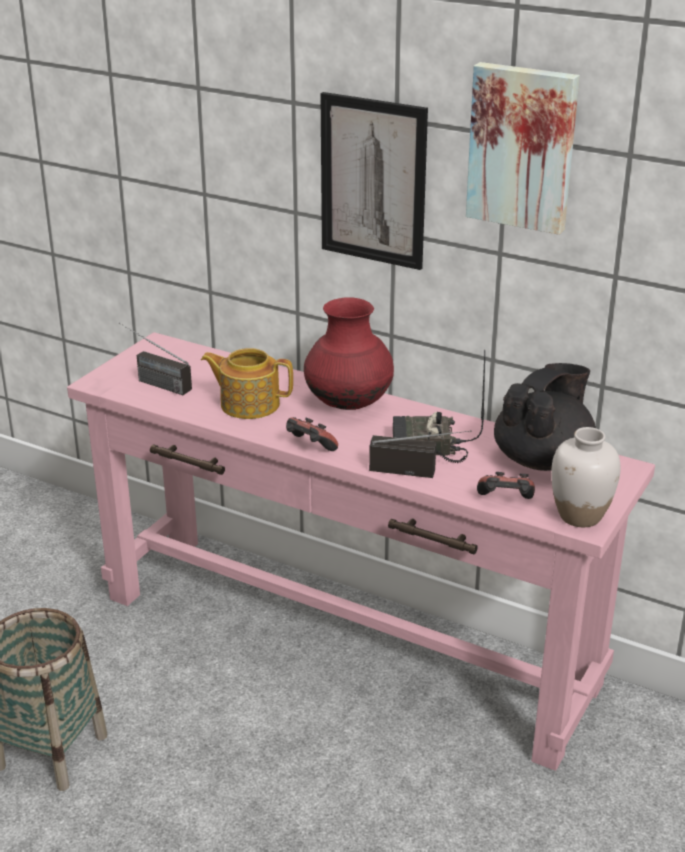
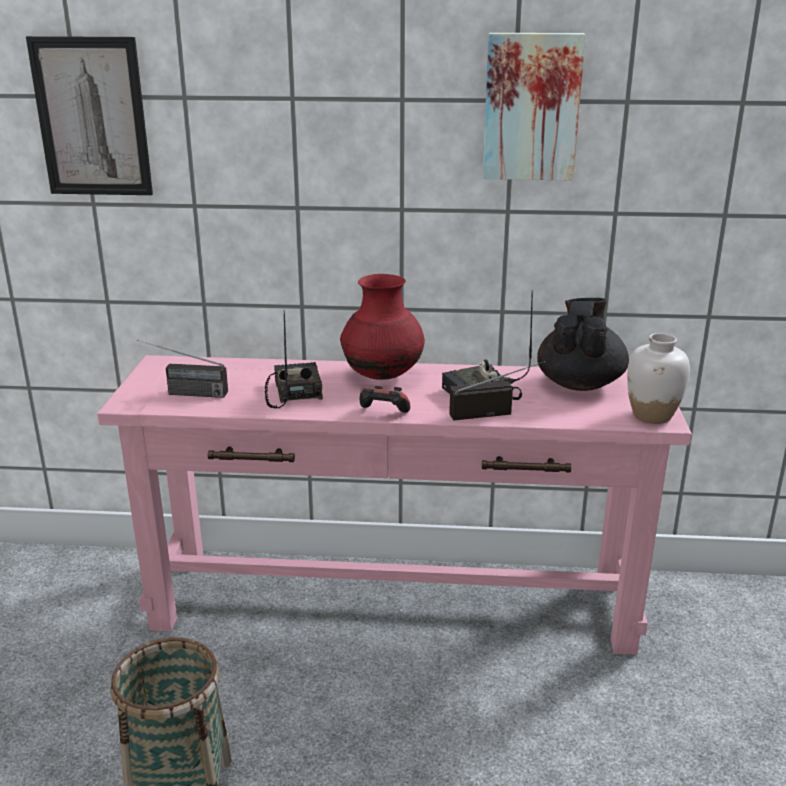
camera: 25 degrees left, 5 degrees down
teapot [201,348,293,419] -> radio [265,310,323,408]
picture [320,92,428,270] -> picture moved to [26,36,153,195]
game controller [477,472,535,499] -> none

